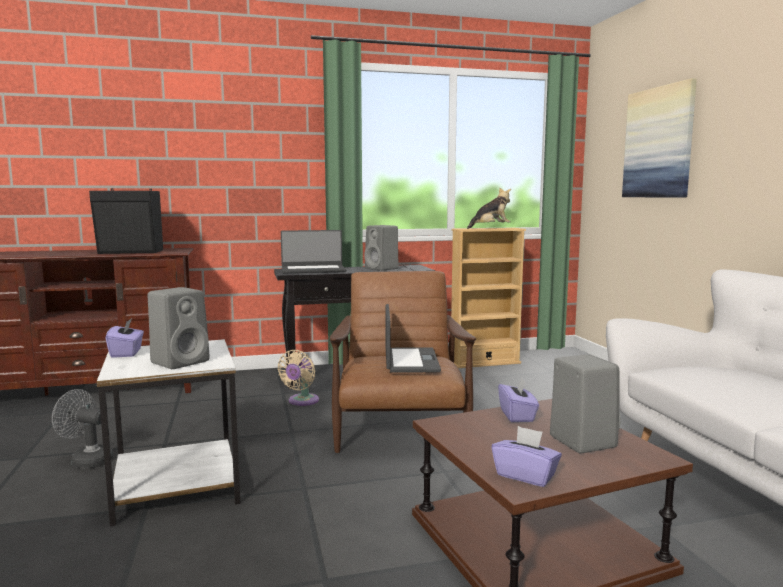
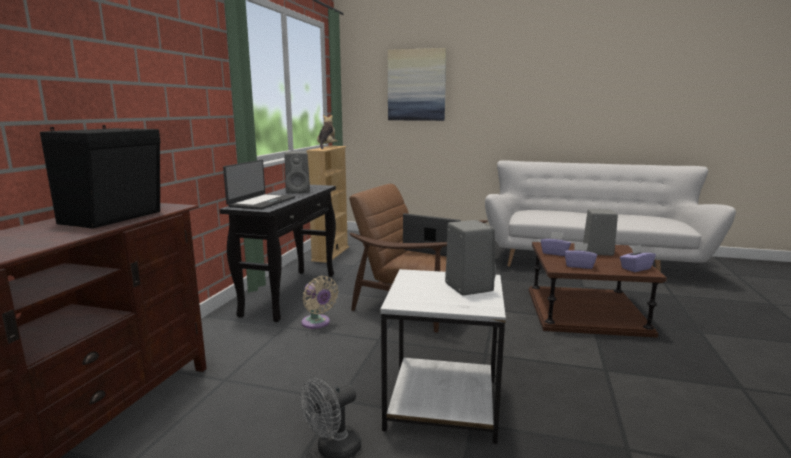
camera: 60 degrees left, 5 degrees up
purple tissue box [106,318,144,358] -> purple tissue box moved to [564,242,597,269]

